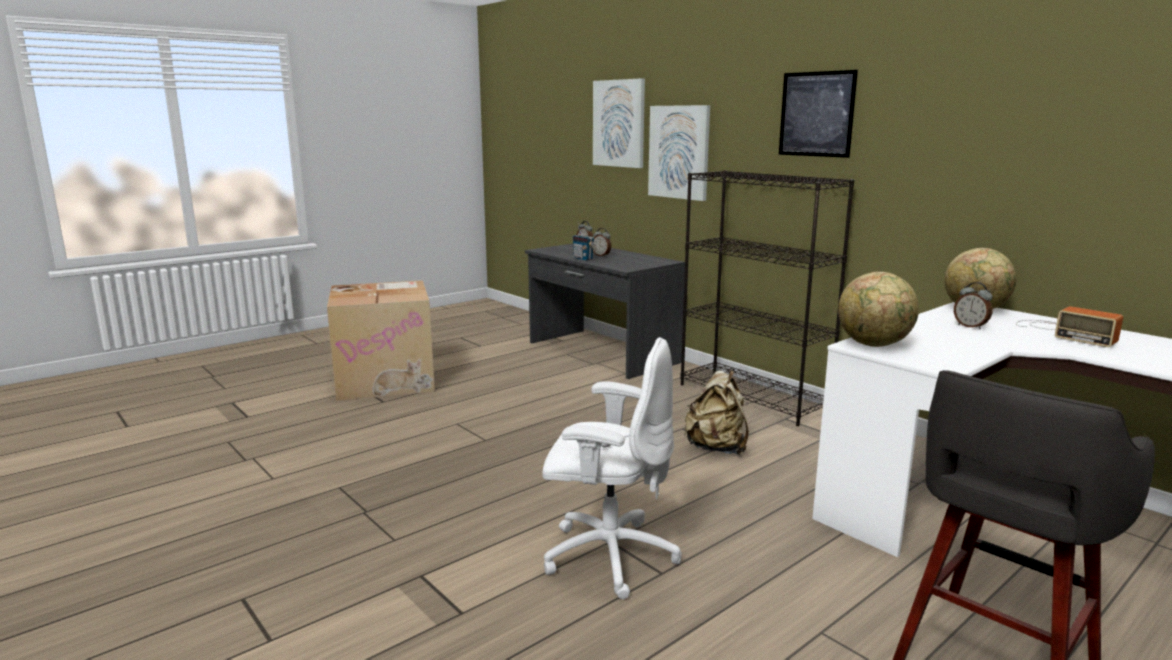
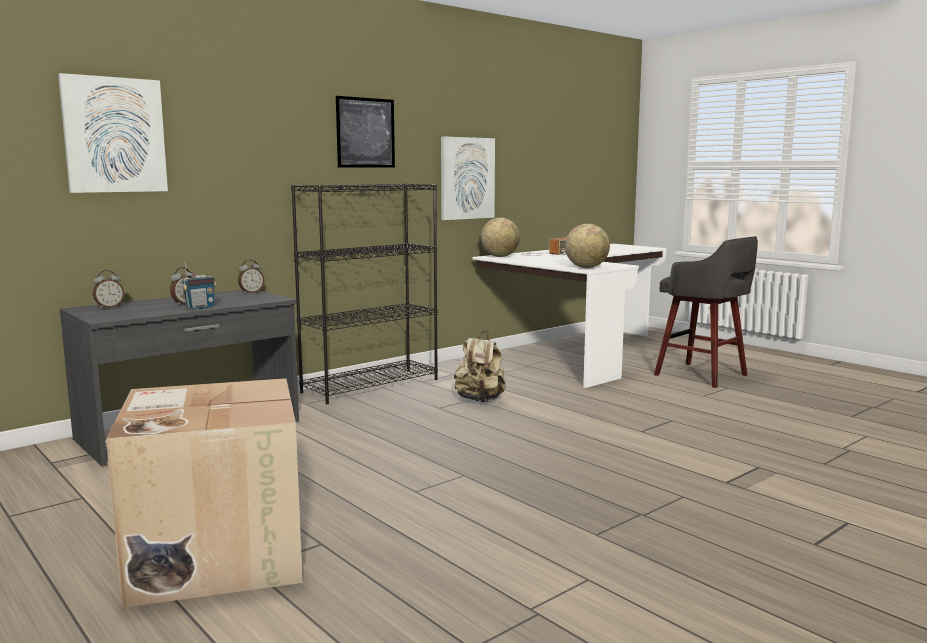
camera: 90 degrees left, 5 degrees down
white office chair [542,337,682,599] -> none
picture [648,105,710,201] -> picture moved to [441,137,495,220]
alarm clock [954,282,993,329] -> alarm clock moved to [238,260,265,294]

